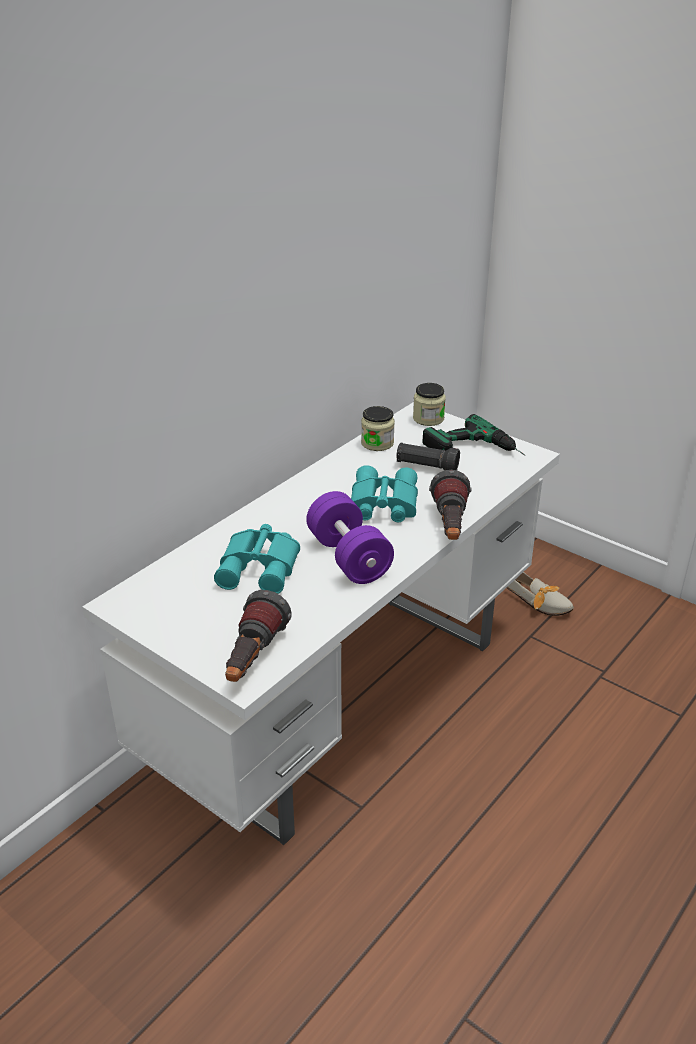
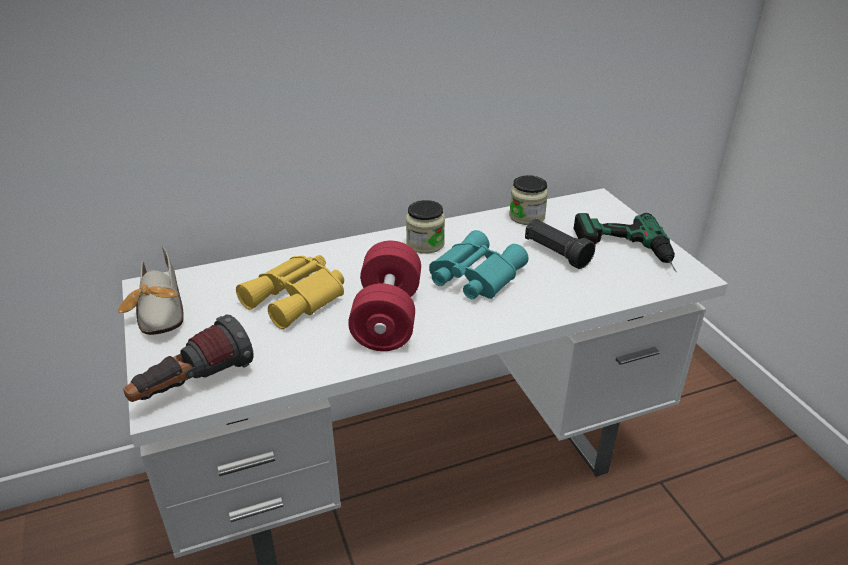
camera: 30 degrees right, 0 degrees up
turquoise binoculars [214,524,300,594] -> yellow binoculars [236,255,344,329]
purple dumbbell [306,491,394,584] -> red dumbbell [348,241,421,351]
jar [413,383,446,426] -> jar moved to [406,200,445,254]
flashlight [429,470,471,540] -> none
shoe [507,572,574,616] -> shoe moved to [118,246,184,335]

